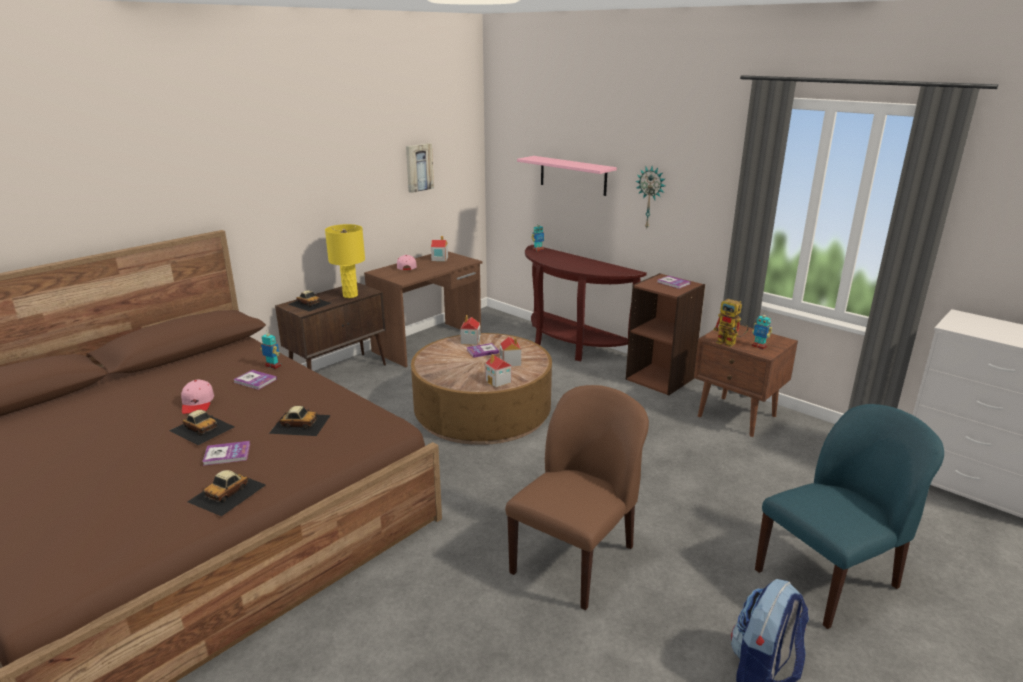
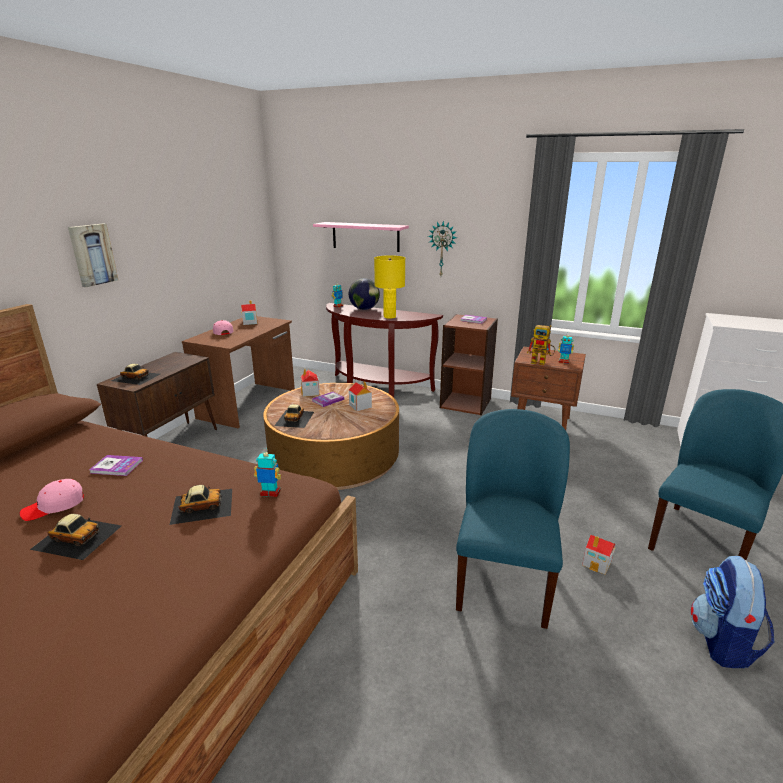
camera: 20 degrees left, 0 degrees up
pink cap [181,380,214,414] -> pink cap turned 90 degrees clockwise [19,479,84,521]
toy car [187,470,266,516] -> toy car moved to [274,404,314,428]
book [202,441,250,466] -> none
toy robot [260,332,282,369] -> toy robot moved to [254,448,281,497]
yellow table lamp [325,224,365,298] -> yellow table lamp moved to [374,255,405,319]
picture [406,143,434,193] -> picture moved to [68,224,118,287]
toy house [485,354,512,387] -> toy house moved to [582,535,615,575]
brown chair [505,385,649,610] -> blue chair [456,409,570,629]
none -> globe [349,278,380,310]

